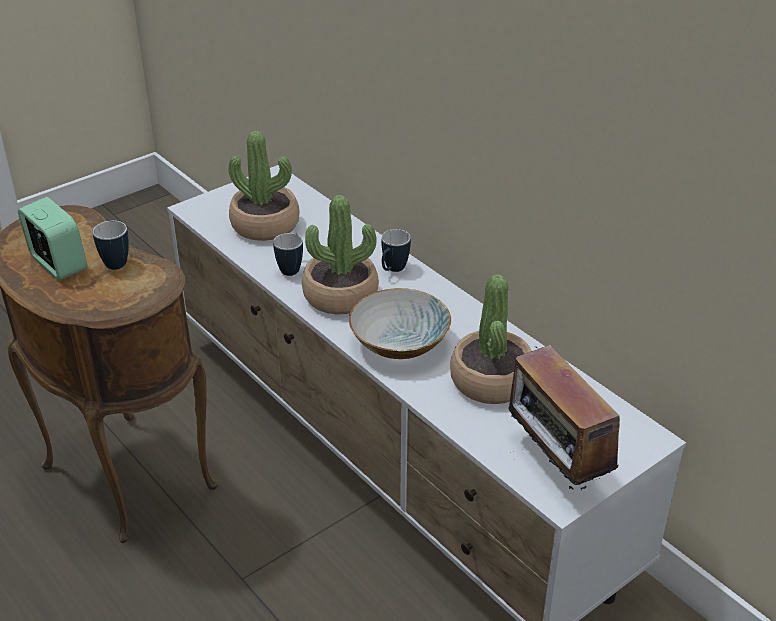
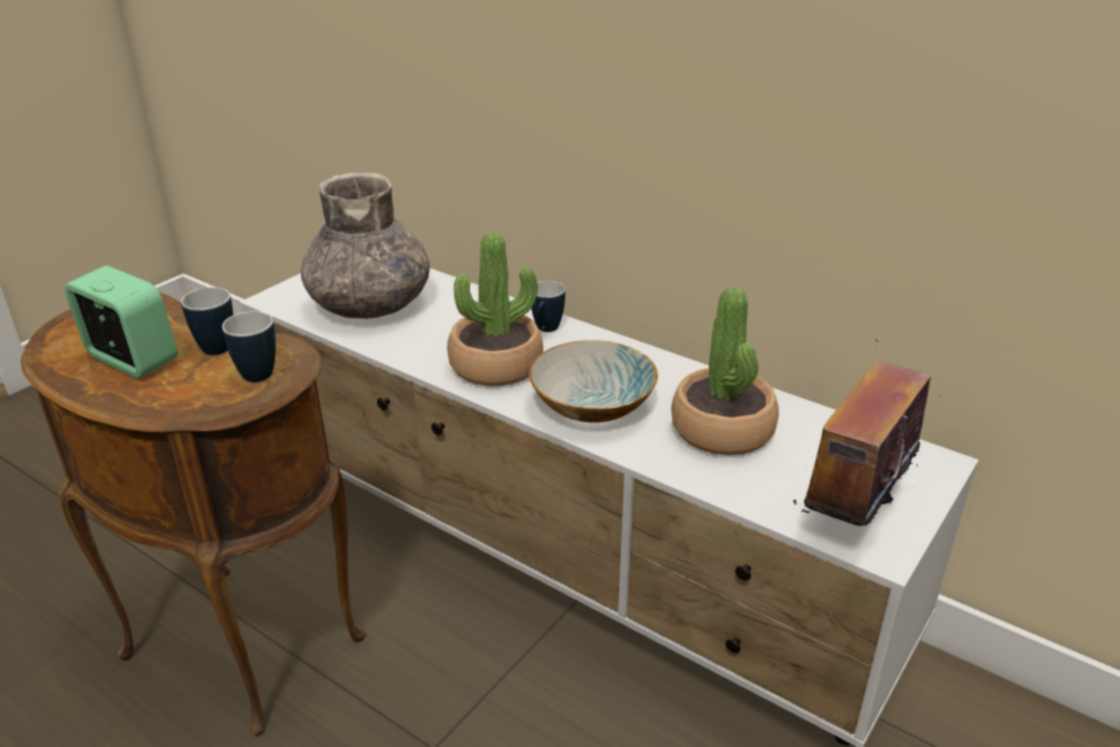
camera: 15 degrees left, 5 degrees down
potted plant [228,131,299,241] -> grey vase [301,173,430,319]
mug [273,233,303,276] -> mug moved to [222,311,276,382]
radio [508,344,620,493] -> radio turned 75 degrees clockwise [793,339,940,526]

